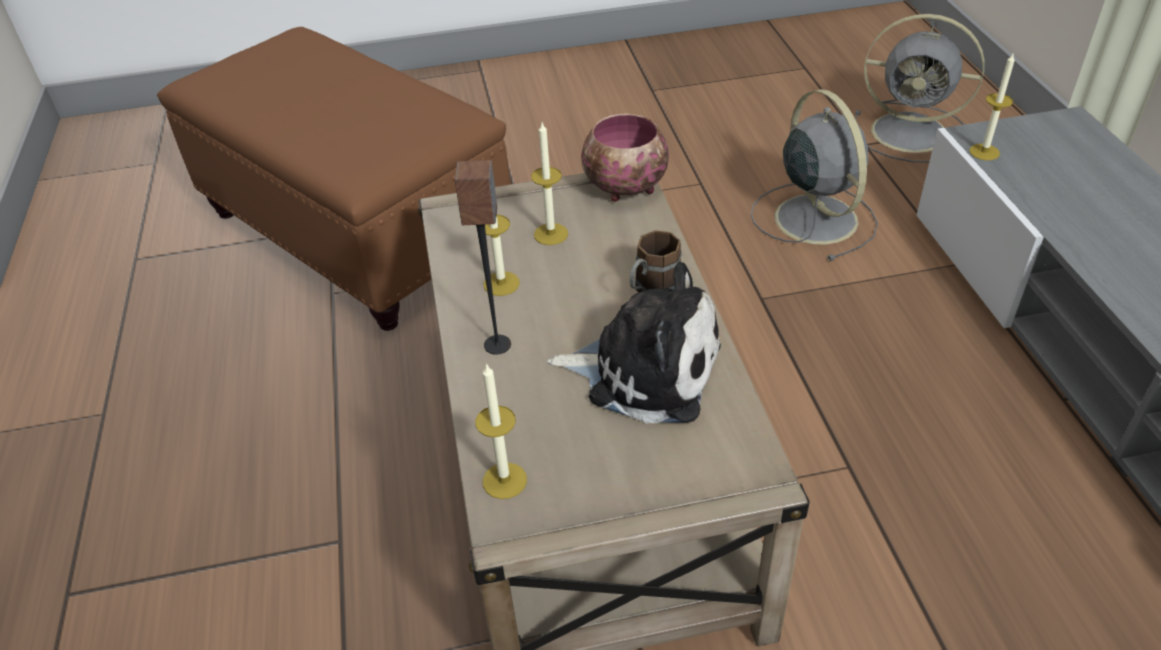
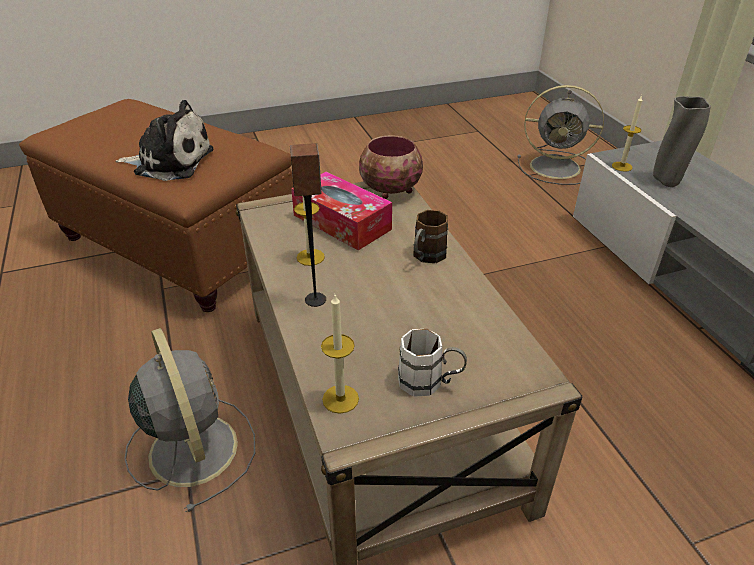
camera: 10 degrees left, 5 degrees down
candle [531,123,568,245] -> tissue box [291,172,392,250]
plush toy [547,262,721,423] -> plush toy moved to [116,100,213,181]
grey fan [751,89,878,261] -> grey fan moved to [124,328,255,512]
none -> white mug [398,329,467,397]
none -> grey vase [653,96,711,187]

